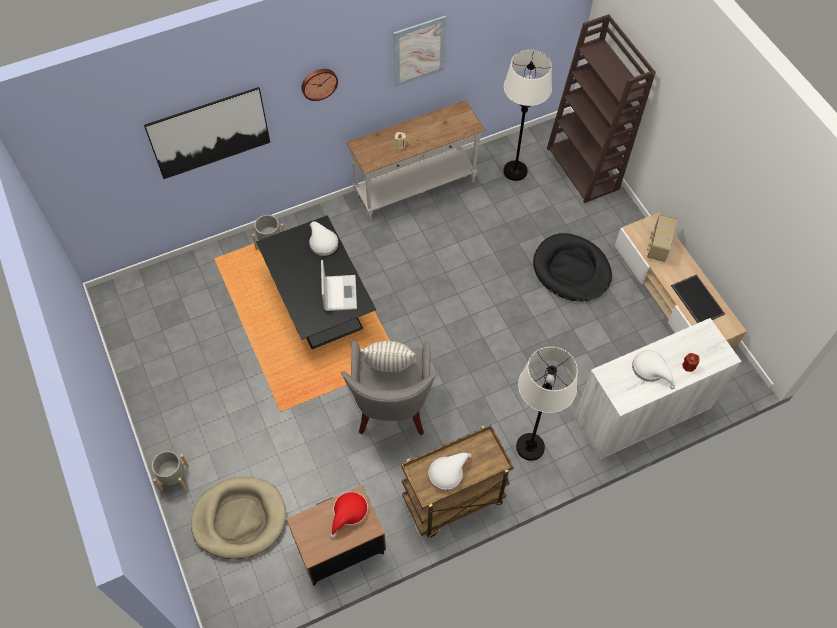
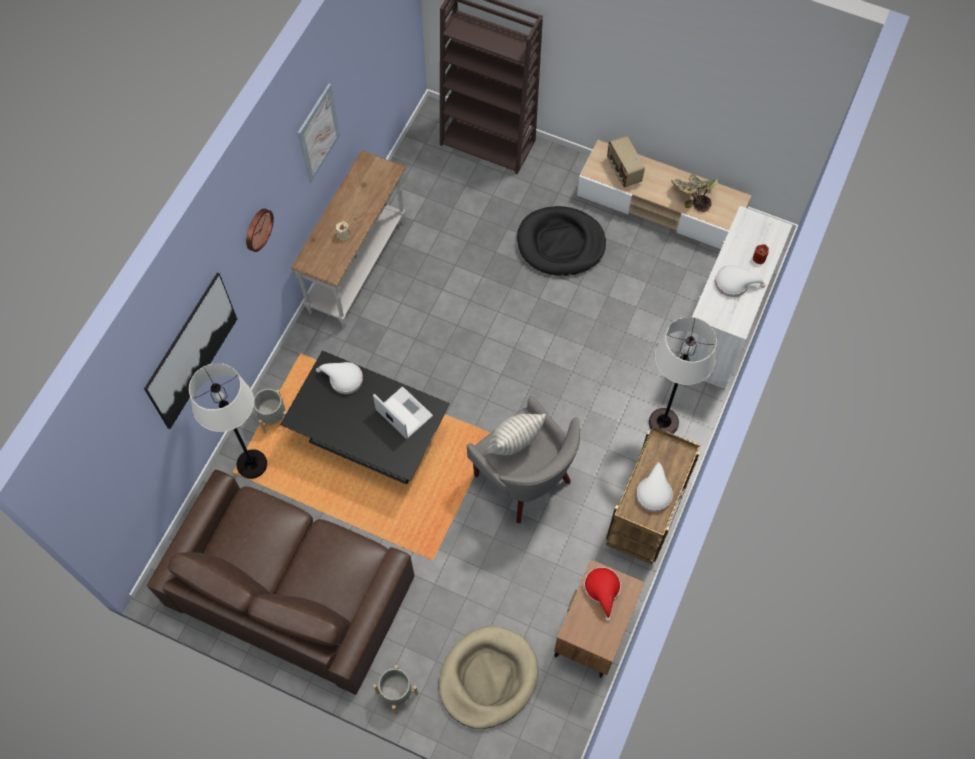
camera: 40 degrees left, 5 degrees up
white floor lamp [503,50,552,181] -> white floor lamp moved to [189,363,267,479]
tray [671,274,725,323] -> potted plant [671,174,720,212]
none -> brown sofa [147,470,414,695]

